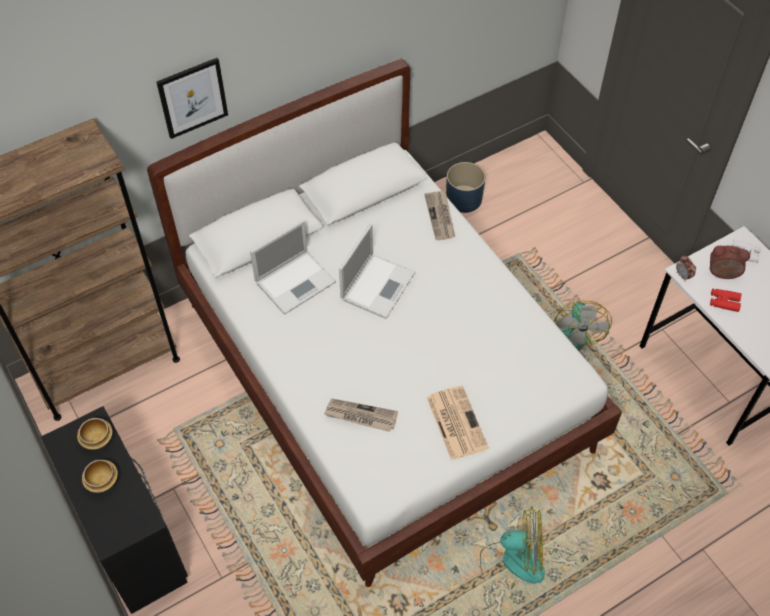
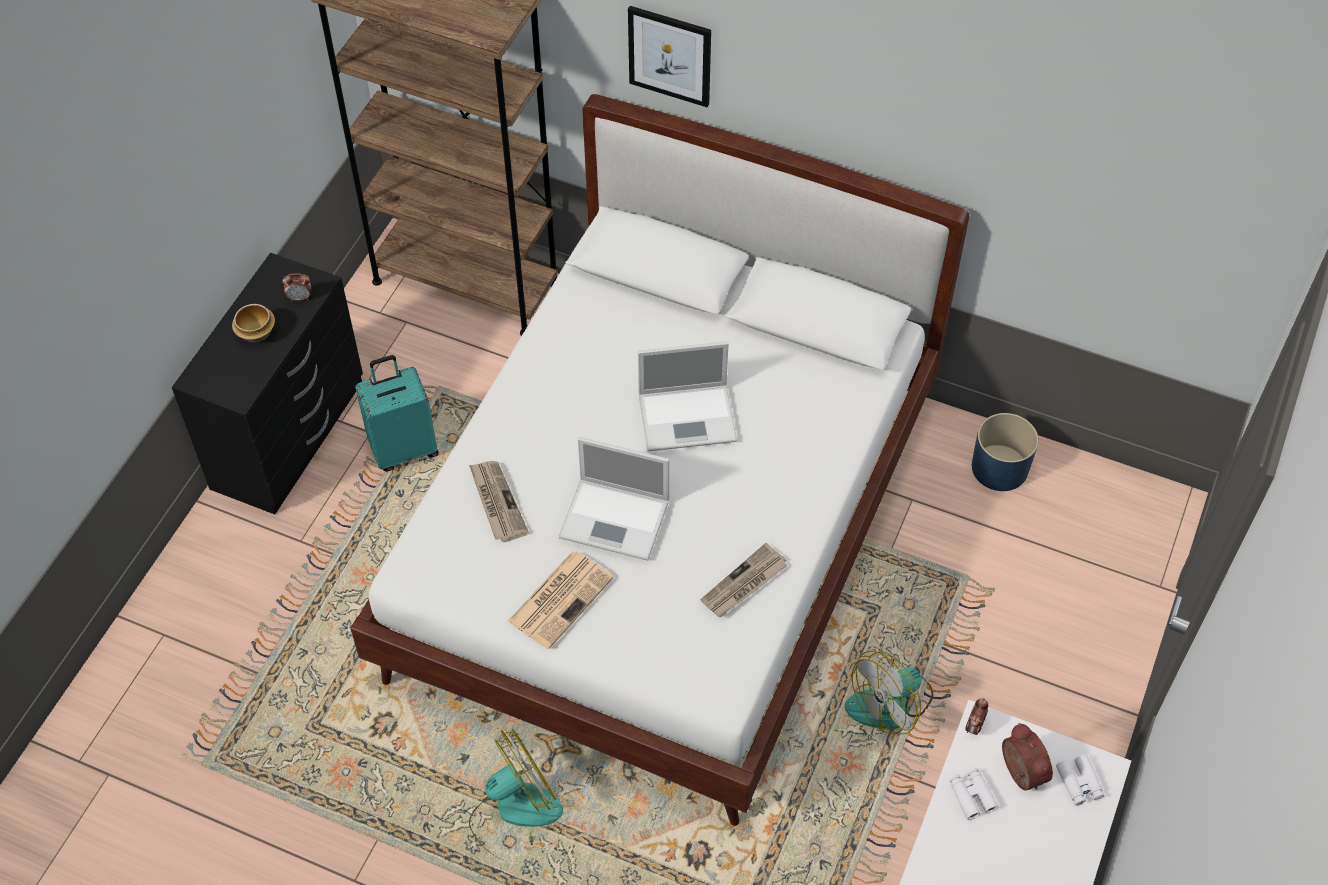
camera: 55 degrees right, 0 degrees up
bowl [77,418,112,450] -> alarm clock [283,273,311,301]
laptop [250,220,336,315] -> laptop moved to [558,437,670,561]
newspaper [424,191,455,240] -> newspaper moved to [700,543,788,617]
fan [480,506,545,589] -> fan turned 90 degrees counterclockwise [469,729,563,861]
red binoculars [710,289,741,312] -> white binoculars [949,768,998,820]
none -> turquoise suitcase [355,355,439,471]

